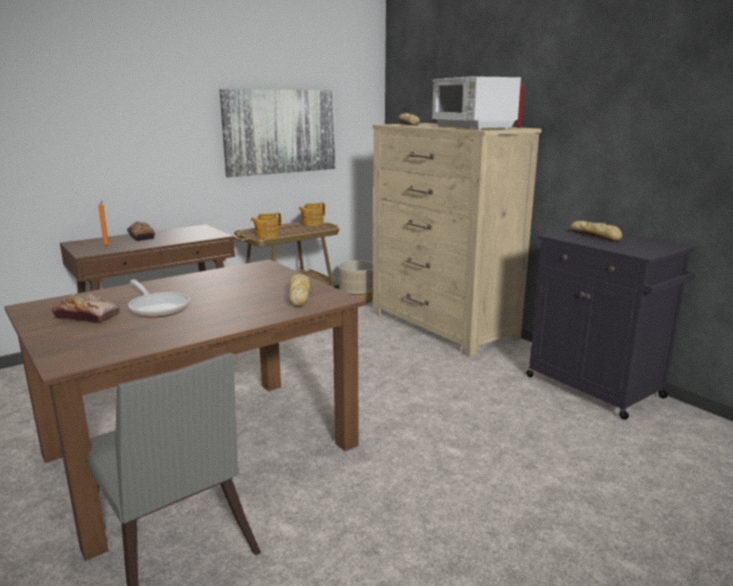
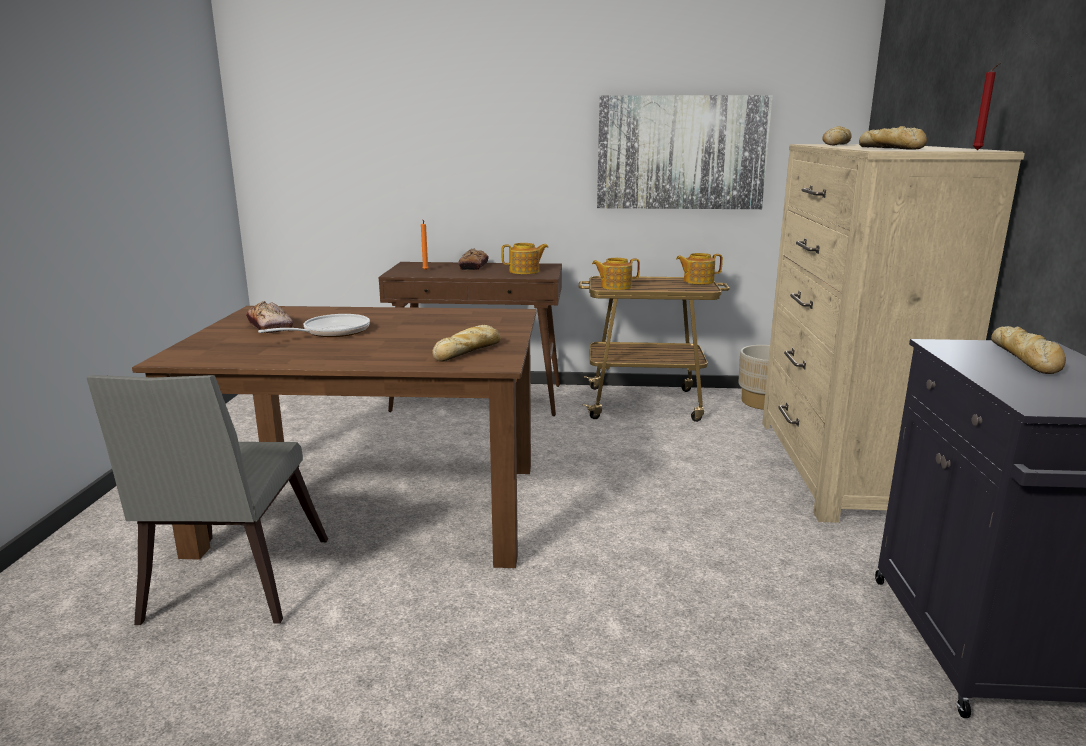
camera: 40 degrees right, 0 degrees up
frying pan [128,279,190,317] -> frying pan turned 135 degrees counterclockwise [258,314,370,337]
white microwave [432,76,521,130] -> bread [859,126,927,150]
none -> teapot [501,243,548,274]

